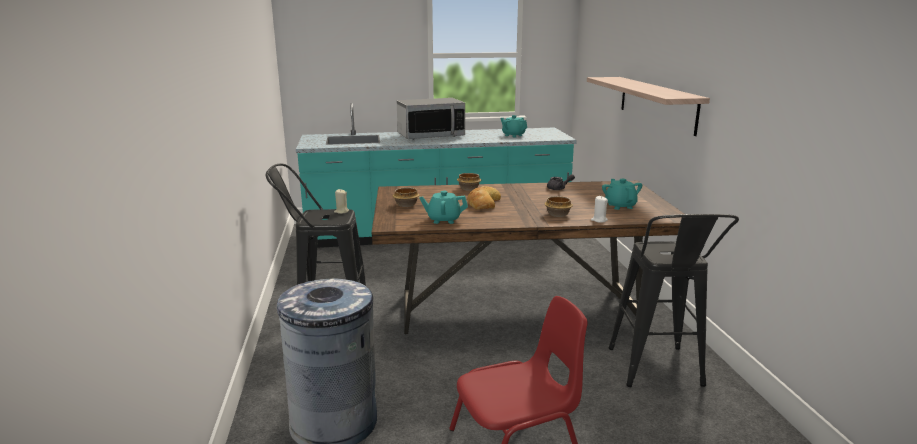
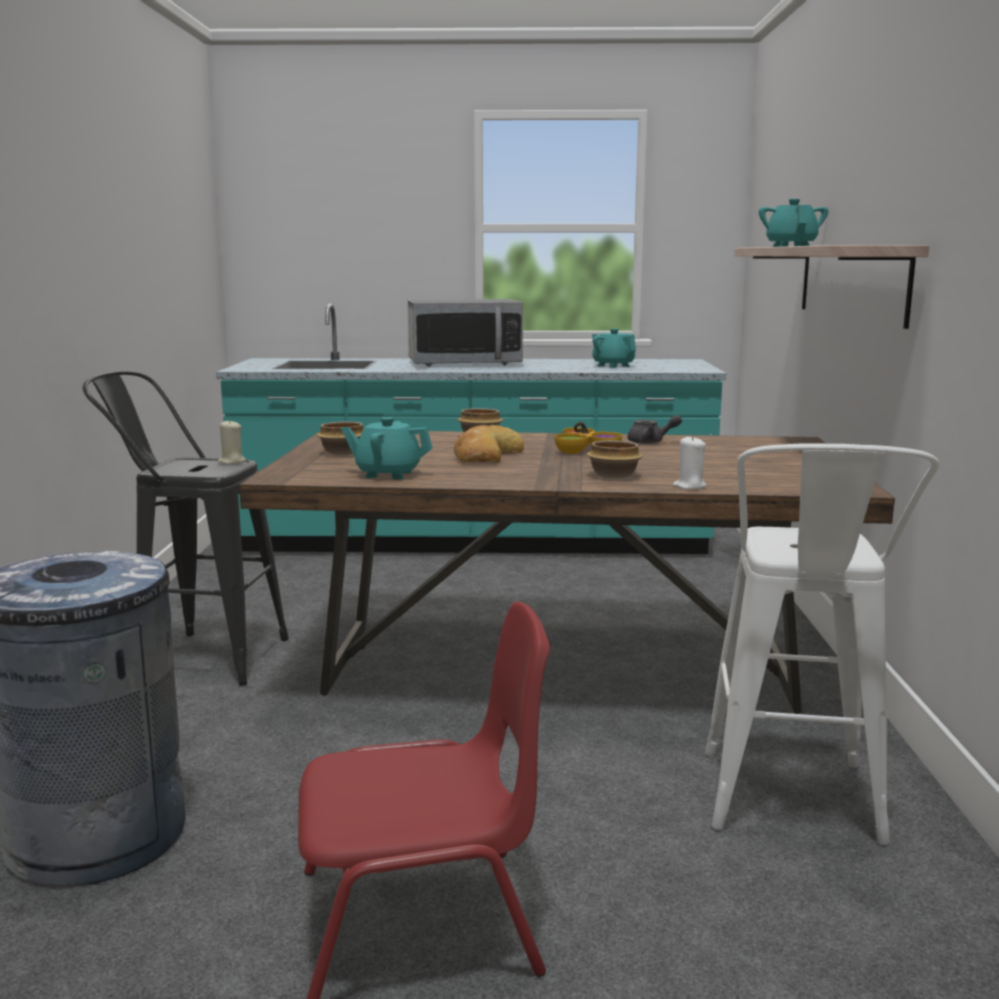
camera: 10 degrees right, 5 degrees down
turquoise teapot [602,179,642,210] -> turquoise teapot moved to [759,199,828,247]
black stool [609,214,739,387] -> white stool [705,443,939,845]
none -> bowl [555,422,622,454]

